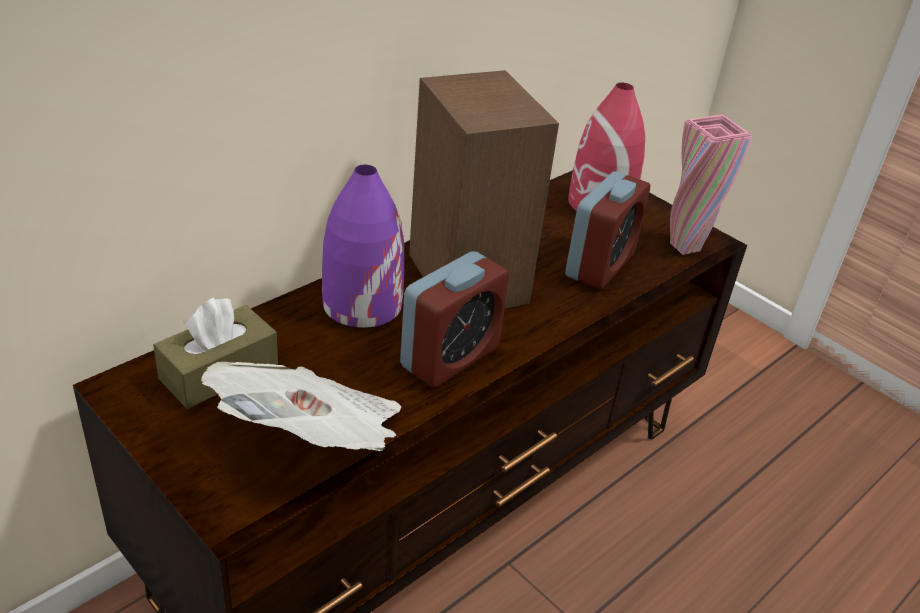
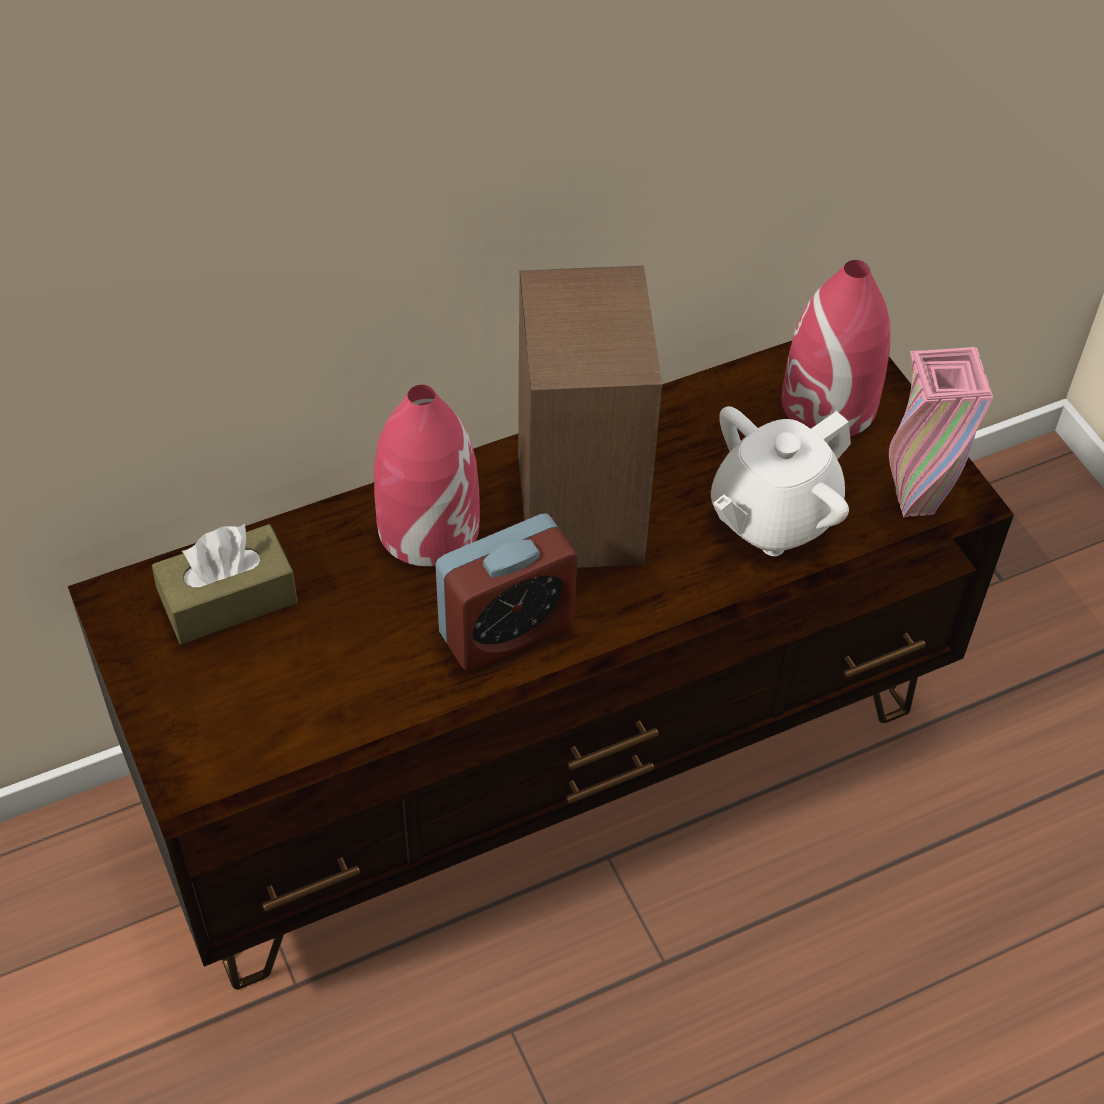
camera: 20 degrees right, 15 degrees up
newspaper [201,362,402,451] -> none
purple vase [322,165,404,328] -> red vase [374,385,480,566]
alarm clock [565,171,650,289] -> white teapot [711,406,851,556]

